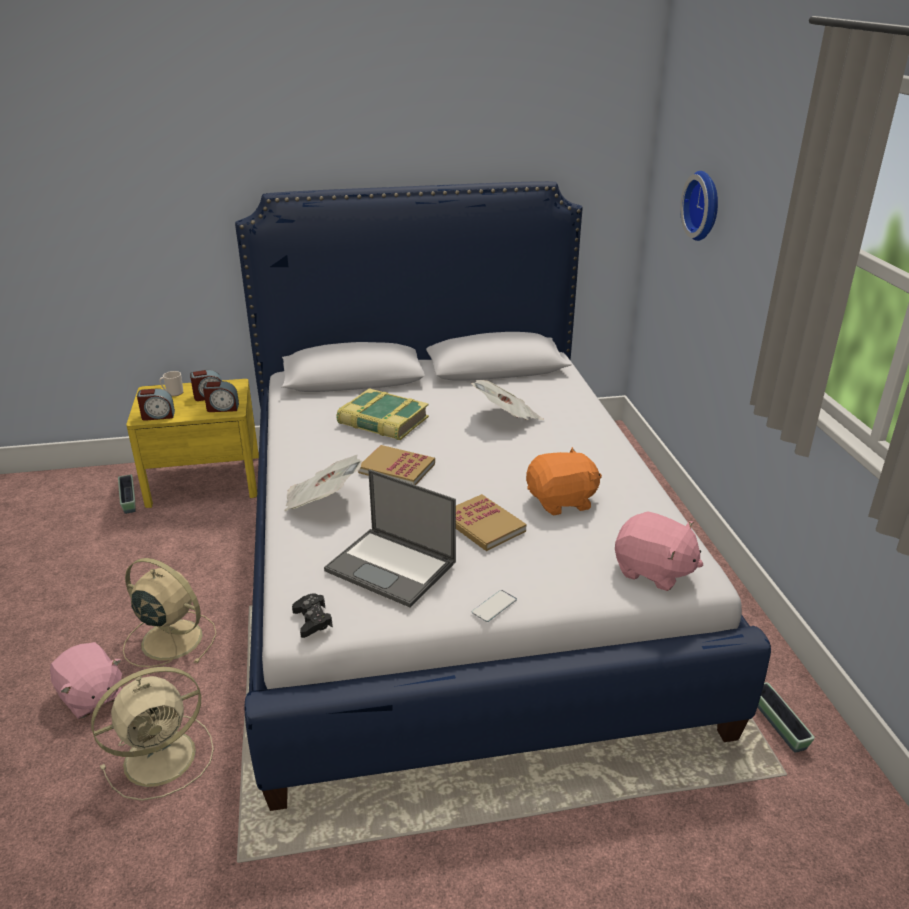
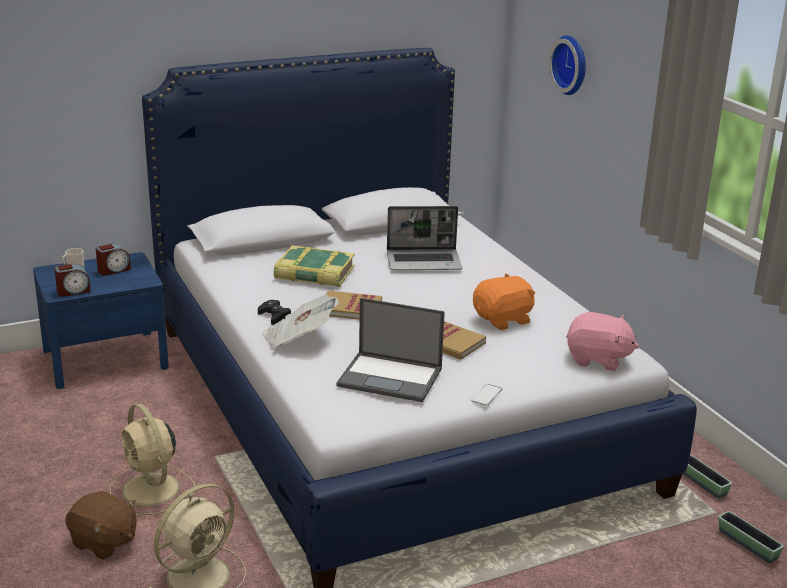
camera: 15 degrees left, 5 degrees down
pink plush toy [50,642,122,719] -> brown plush toy [65,491,137,560]
planter [118,474,136,514] -> planter moved to [718,511,784,563]
beige fan [123,558,217,667] -> beige fan turned 135 degrees counterclockwise [110,403,195,515]
yellow nightstand [126,379,259,508] -> blue nightstand [33,252,169,389]
alarm clock [203,381,239,412] -> none
black game controller [292,594,333,638] -> black game controller moved to [258,300,291,325]
newspaper [471,380,544,420] -> laptop [387,206,462,270]

